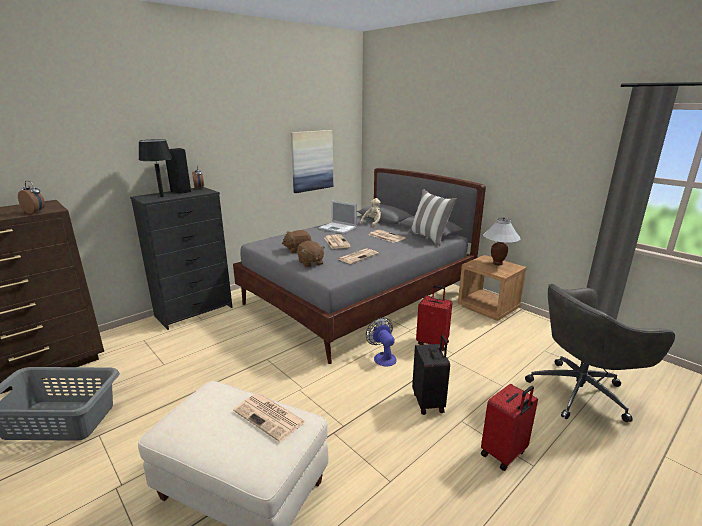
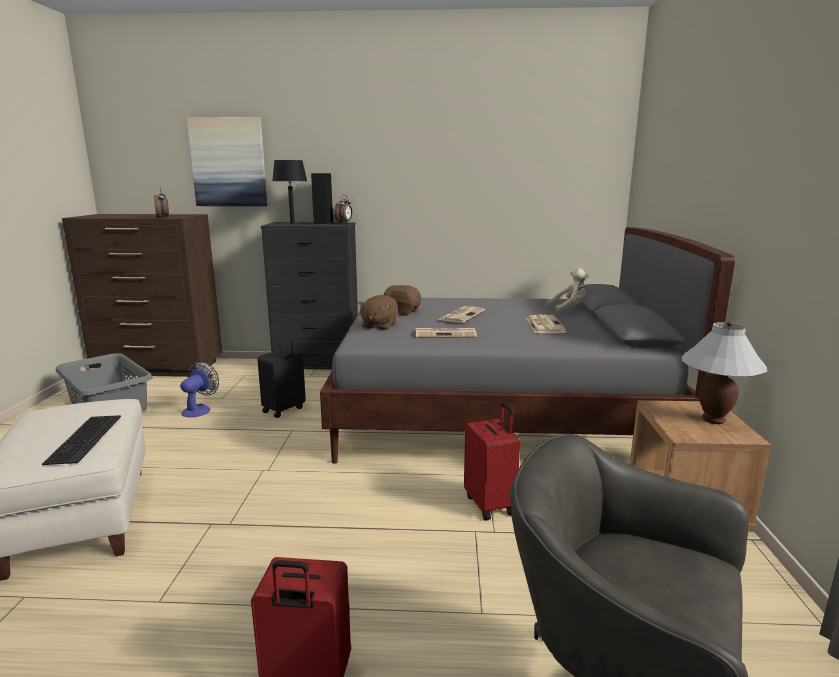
camera: 45 degrees right, 5 degrees down
newspaper [233,393,306,442] -> keyboard [42,415,121,465]
picture [291,130,333,193] -> picture moved to [187,117,267,206]
laptop [319,201,357,234] -> none
fan [366,318,397,366] -> fan moved to [180,361,219,417]
pillow [408,189,457,246] -> none
black suitcase [412,335,450,415] -> black suitcase moved to [257,339,306,418]

